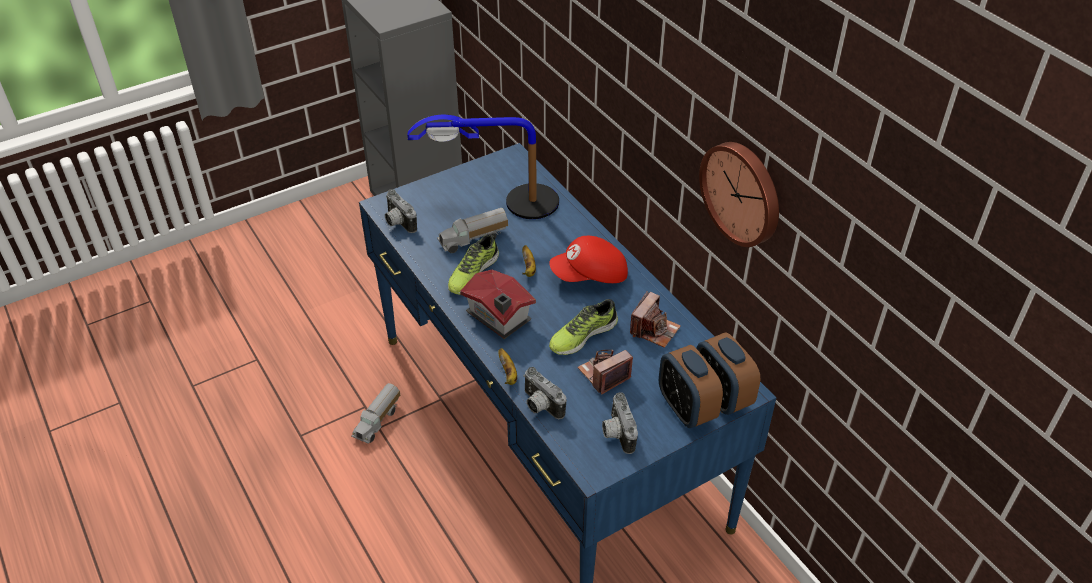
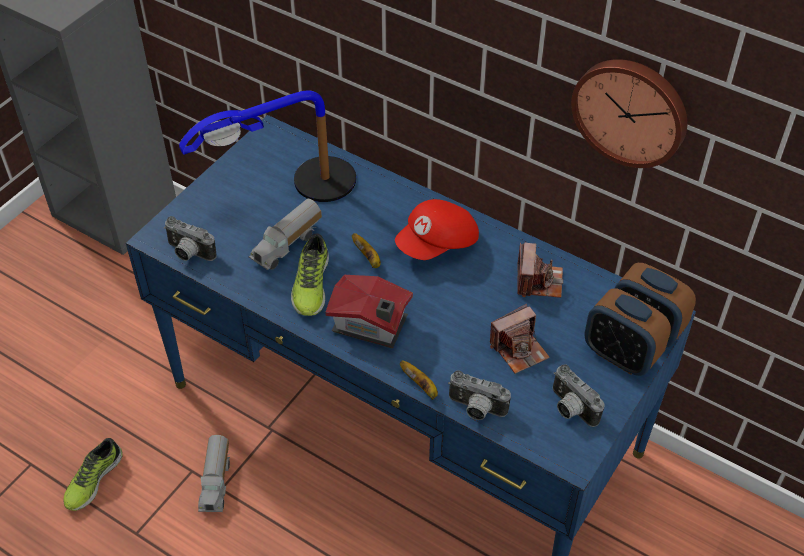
camera: 25 degrees left, 5 degrees up
shoe [549,299,618,355] -> shoe moved to [64,438,123,511]
camera [577,350,633,395] -> camera turned 150 degrees counterclockwise [490,304,549,374]

